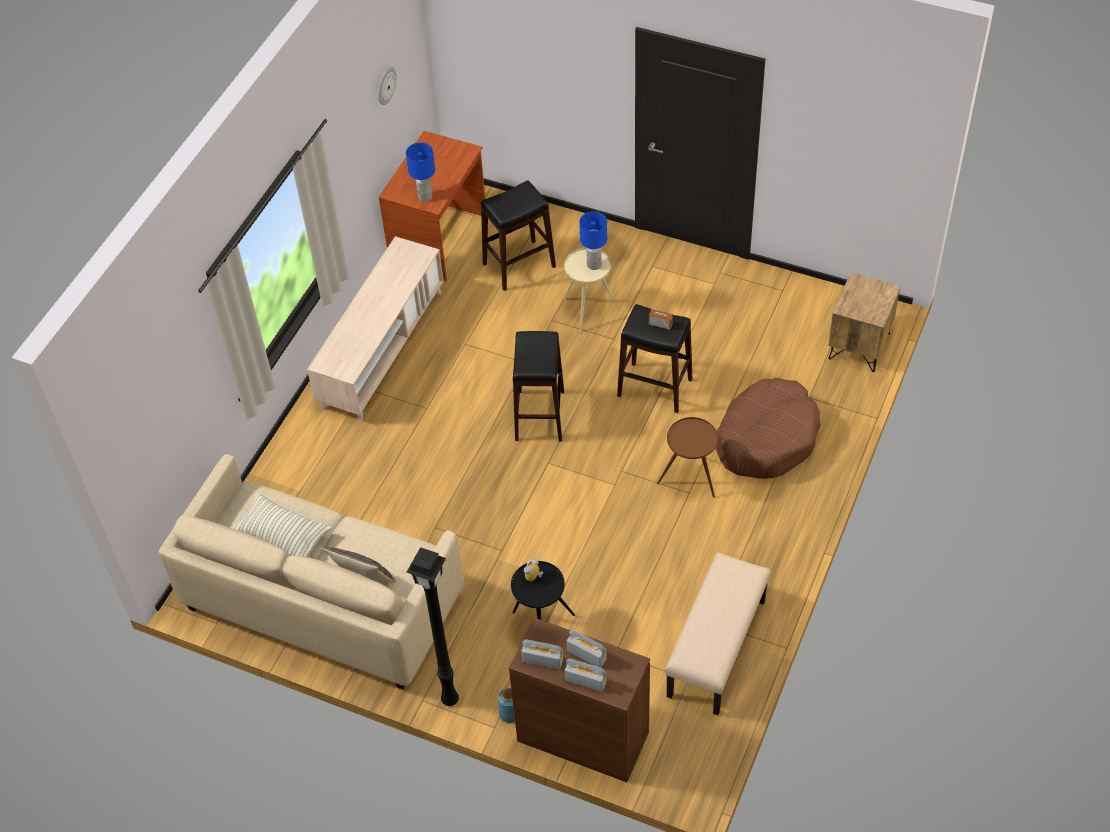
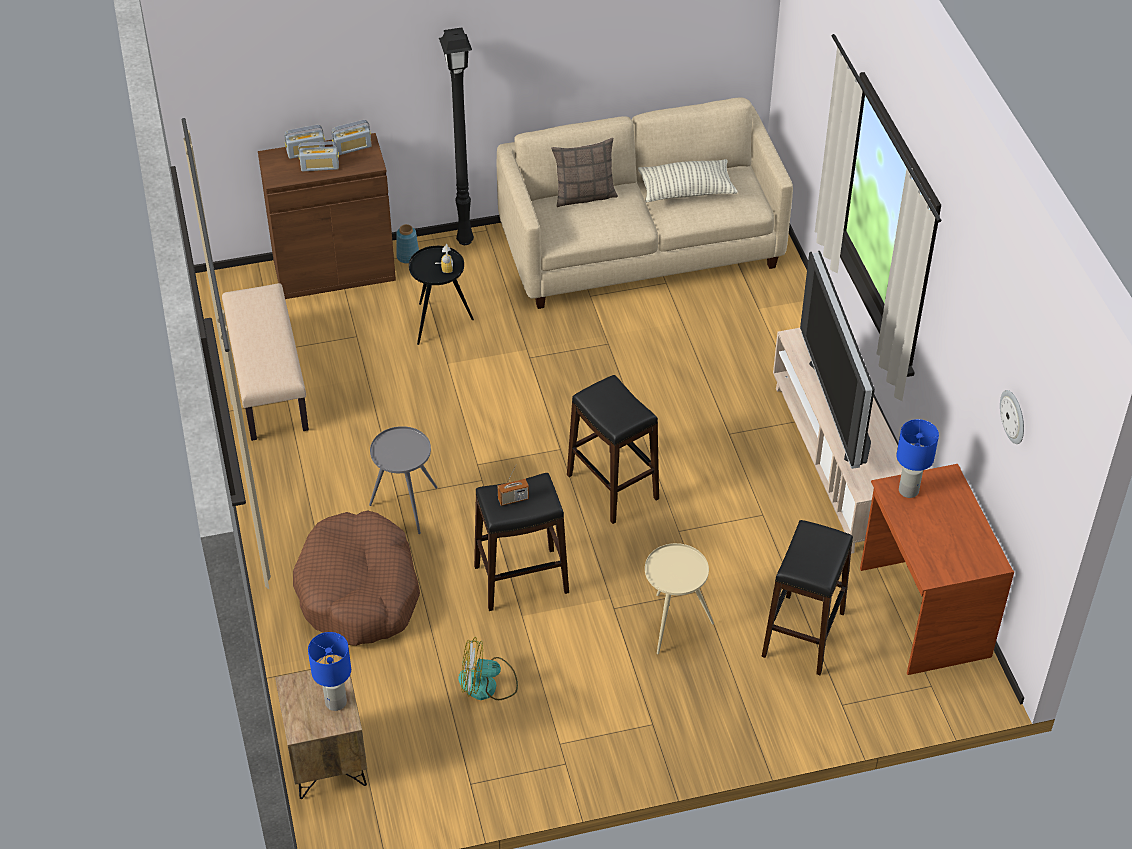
camera: 140 degrees right, 5 degrees down
blue table lamp [579,211,607,270] -> blue table lamp moved to [308,632,351,711]
brown side table [657,417,718,498] -> grey side table [369,426,438,534]
none -> fan [458,637,518,700]
none -> television [800,251,875,469]

